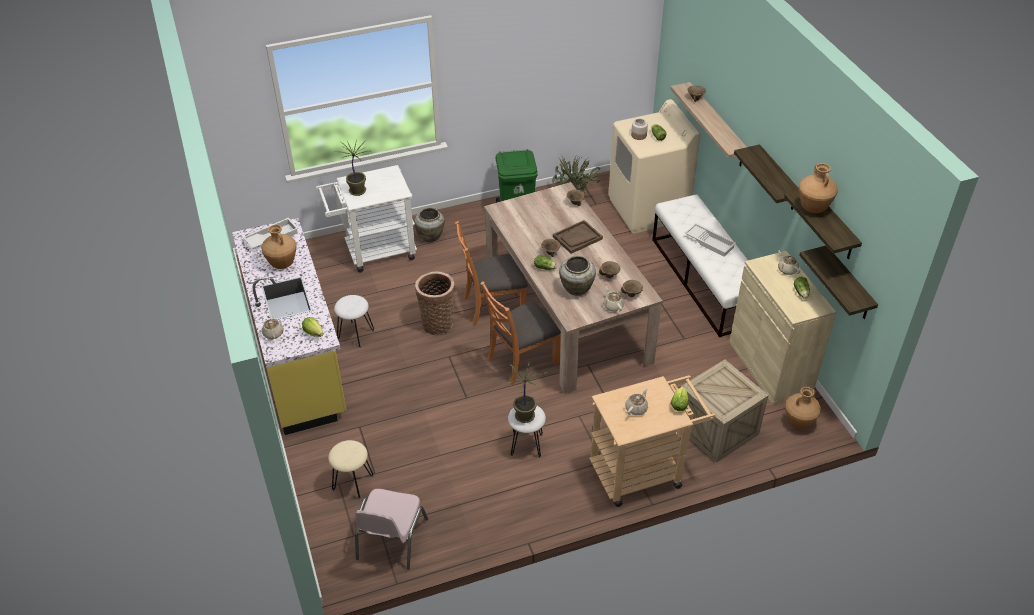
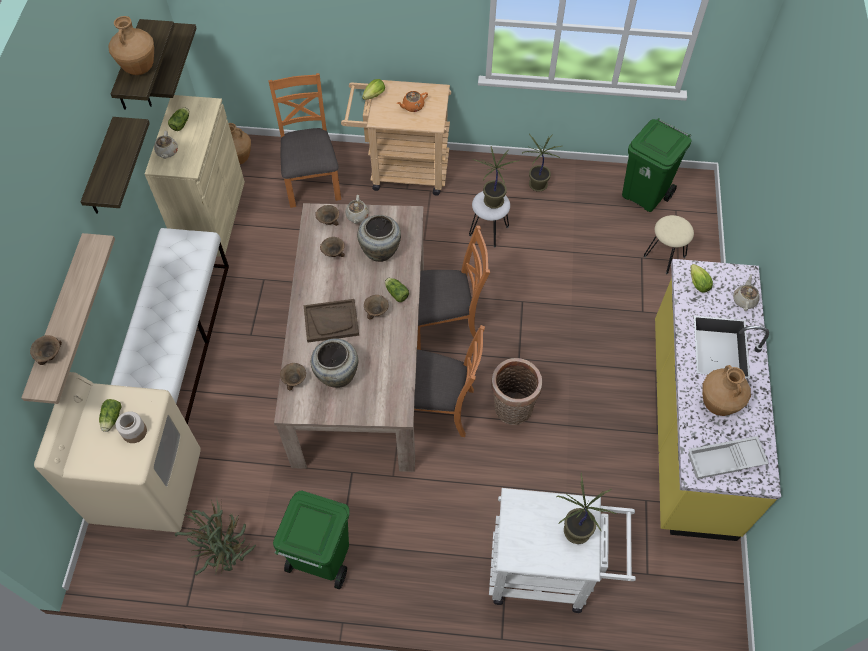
camera: 155 degrees left, 15 degrees up
white stool [334,295,374,347] -> none
pink chair [355,489,428,570] -> green trash can [622,118,691,212]
beige vase [414,208,445,242] -> beige vase moved to [311,338,358,388]
beige teapot [625,388,648,415] -> orange teapot [397,91,428,112]
crate [681,359,769,463] -> orange chair [268,73,341,208]
white tray [685,223,736,257] -> none
none -> potted plant [522,134,562,192]

